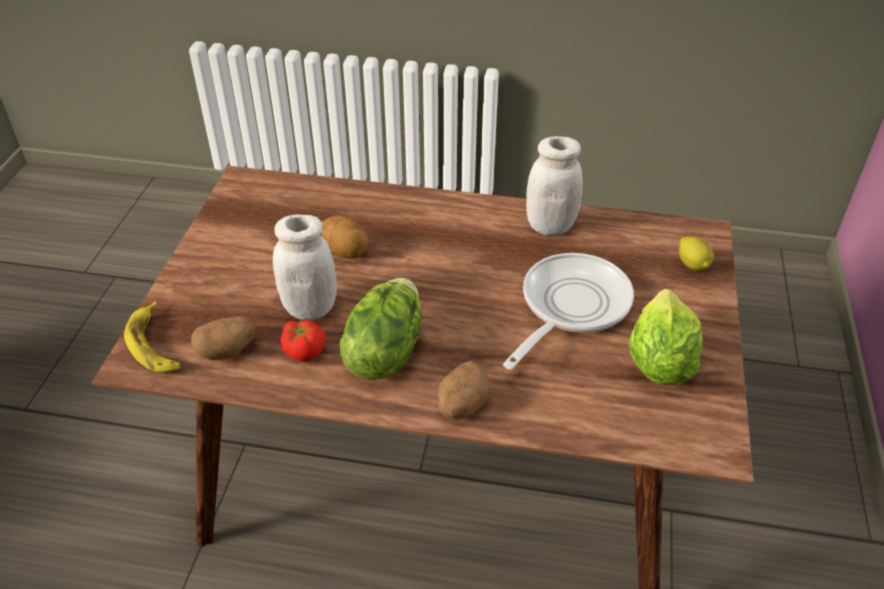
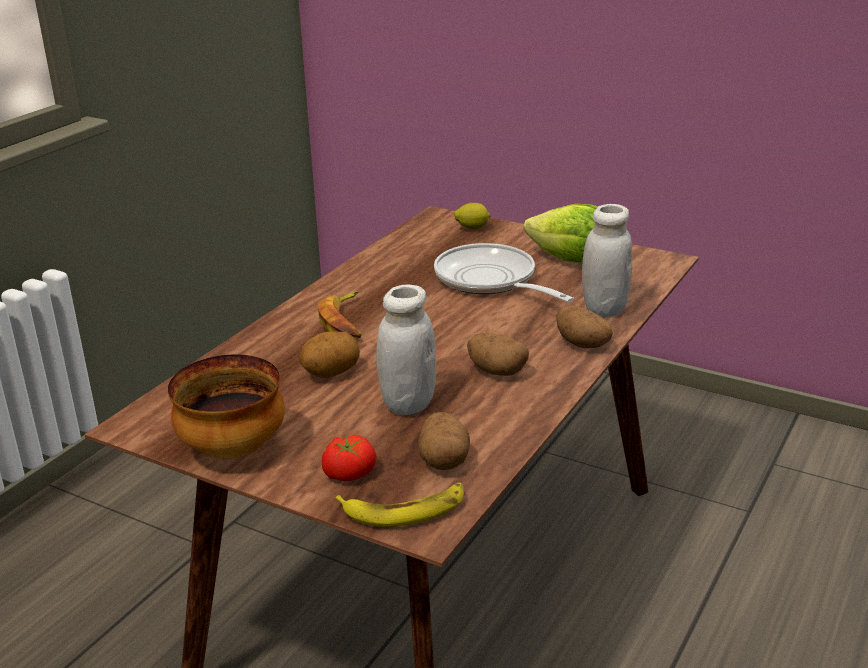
camera: 70 degrees left, 15 degrees down
tomato [281,320,325,361] -> tomato moved to [322,435,377,481]
lettuce [339,278,422,379] -> potato [467,333,529,376]
white jar [526,136,582,235] -> white jar moved to [582,204,632,317]
none -> bowl [168,355,285,459]
none -> banana [318,291,361,339]

